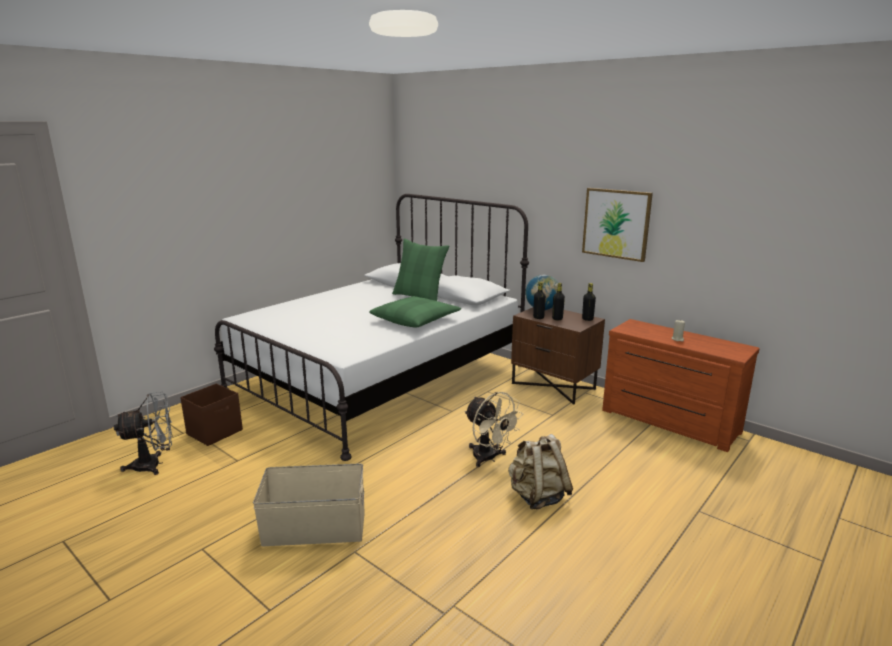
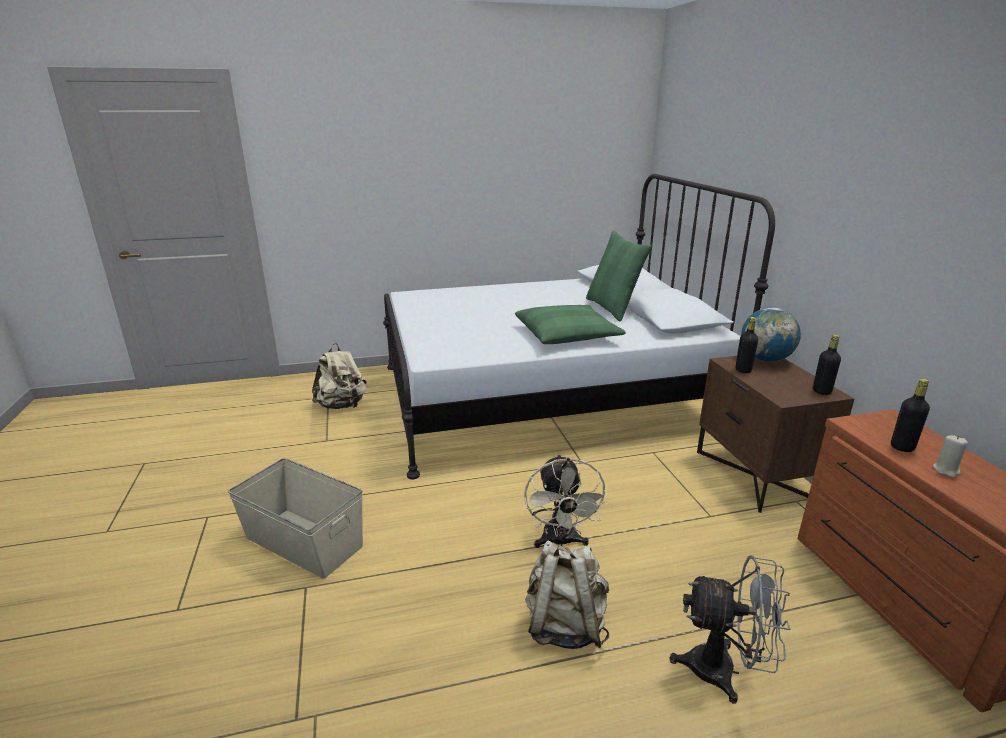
camera: 35 degrees right, 5 degrees up
grey fan [114,392,173,475] -> grey fan moved to [670,555,790,704]
brown storage box [180,383,243,446] -> beige backpack [312,343,367,409]
black bottle [552,283,565,320] -> black bottle moved to [891,379,930,452]
picture [582,188,653,262] -> none

